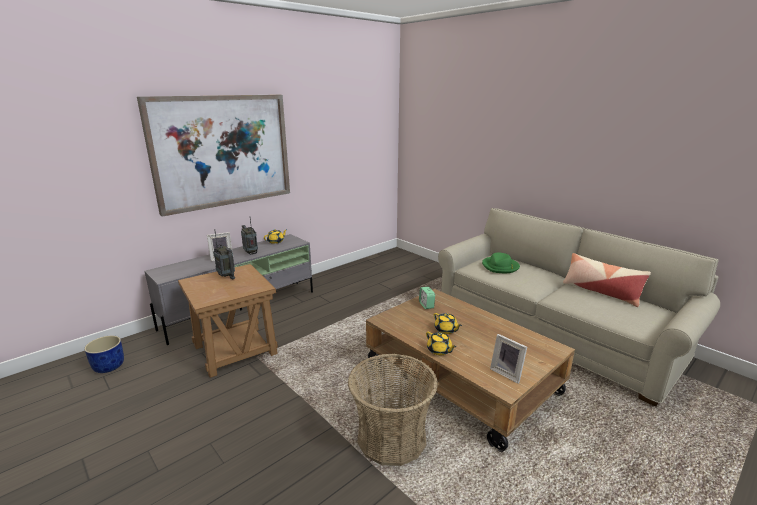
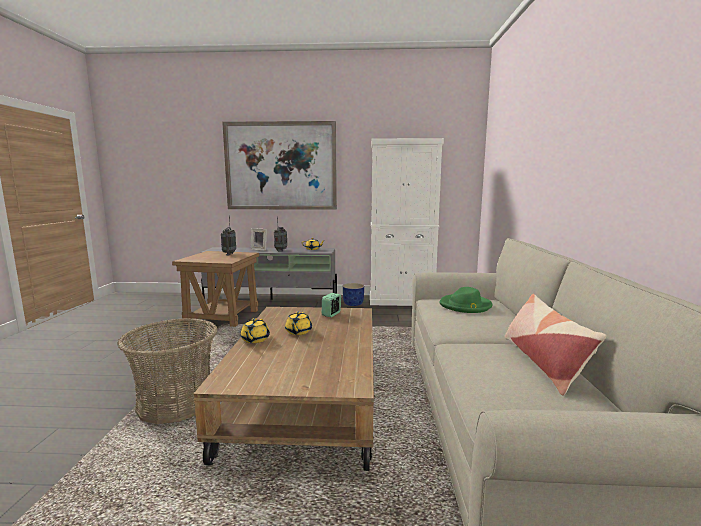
camera: 45 degrees right, 10 degrees down
blue planter [84,336,124,373] -> blue planter moved to [343,283,364,306]
picture frame [490,334,527,384] -> none
none -> white cabinet [370,138,444,306]

